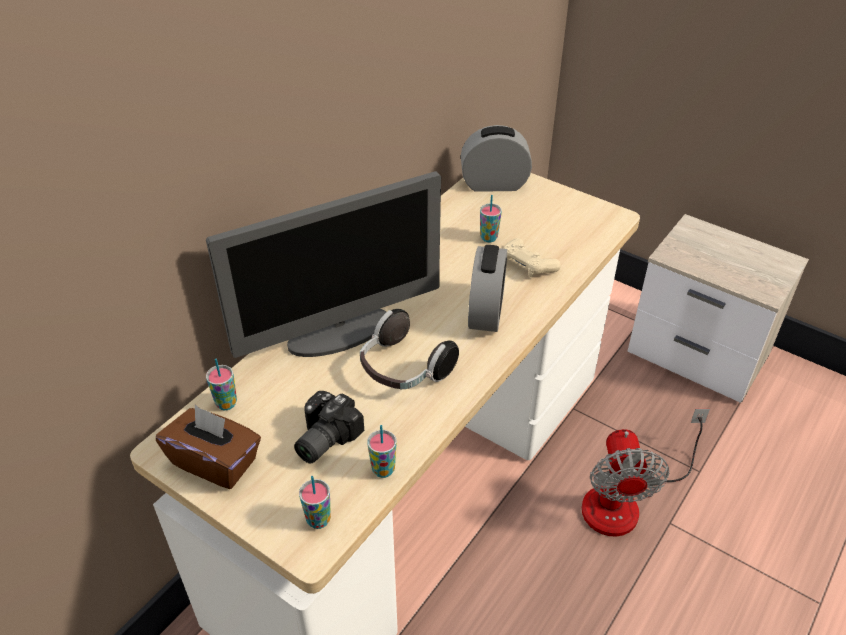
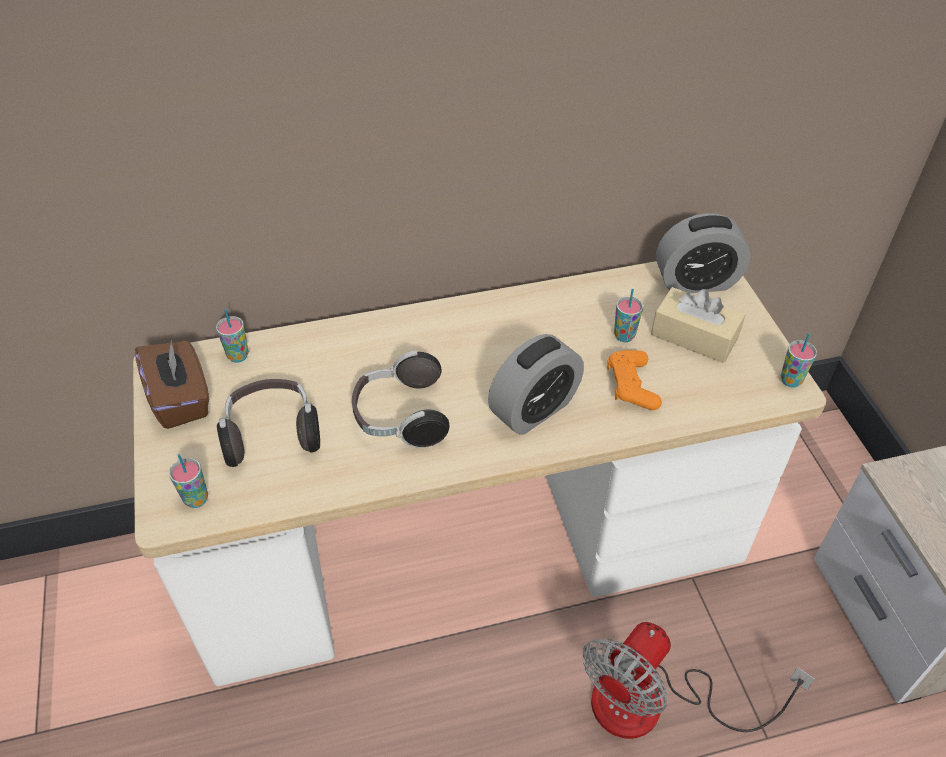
camera: 40 degrees right, 5 degrees up
monitor [206,171,441,358] -> none
camera [294,391,364,464] -> headphones [217,379,320,467]
cup [367,425,396,478] -> cup moved to [781,333,817,387]
alarm clock [461,125,532,192] -> alarm clock turned 135 degrees clockwise [656,213,750,293]
beige game controller [503,238,561,277] -> orange game controller [607,350,662,410]
none -> beige tissue box [651,287,745,363]

